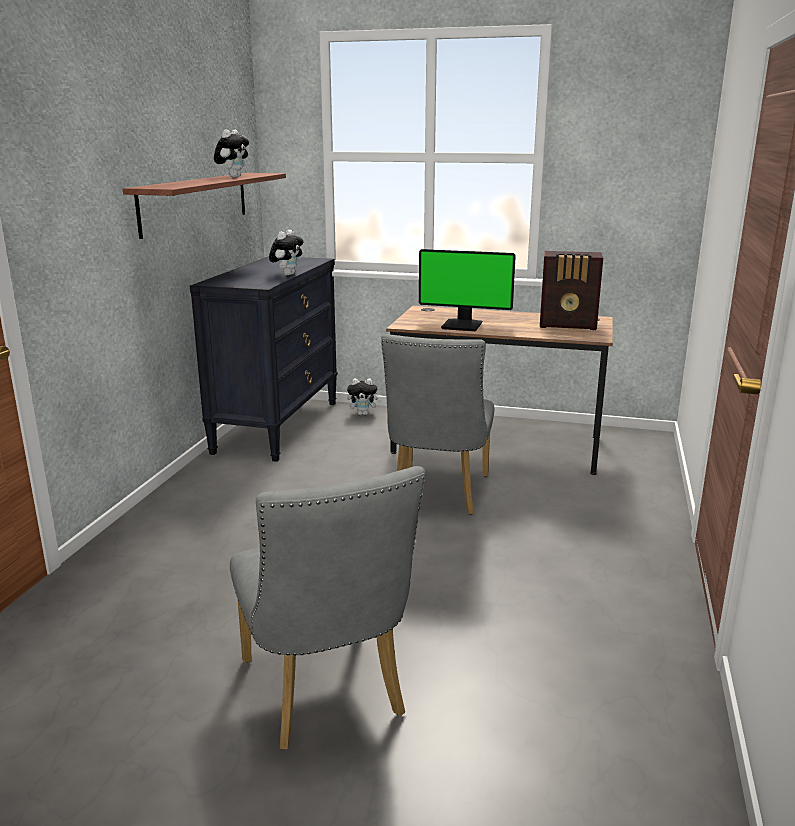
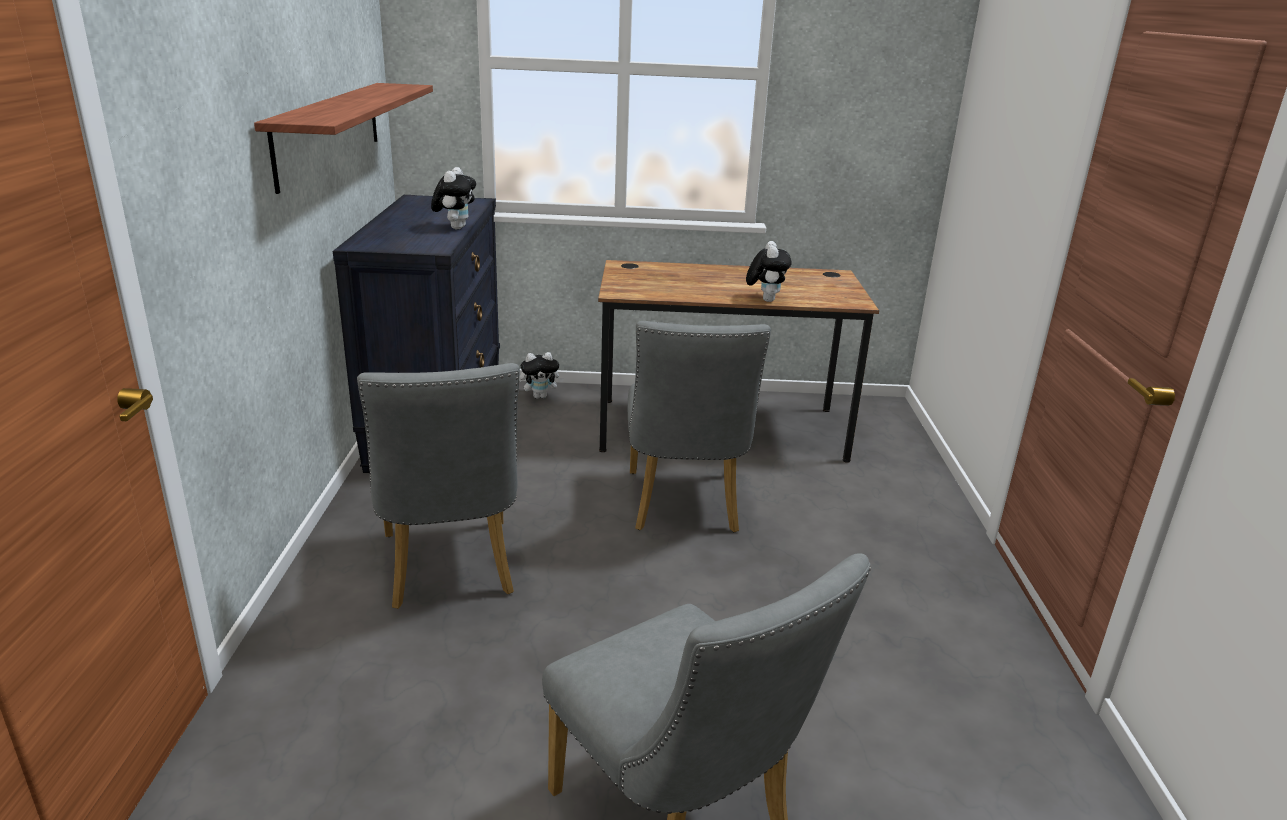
camera: 15 degrees left, 5 degrees up
plush toy [214,129,249,177] -> plush toy moved to [746,241,792,302]
monitor [419,249,516,331] -> none
radio [540,251,603,330] -> none
none -> grey chair [357,363,520,609]

